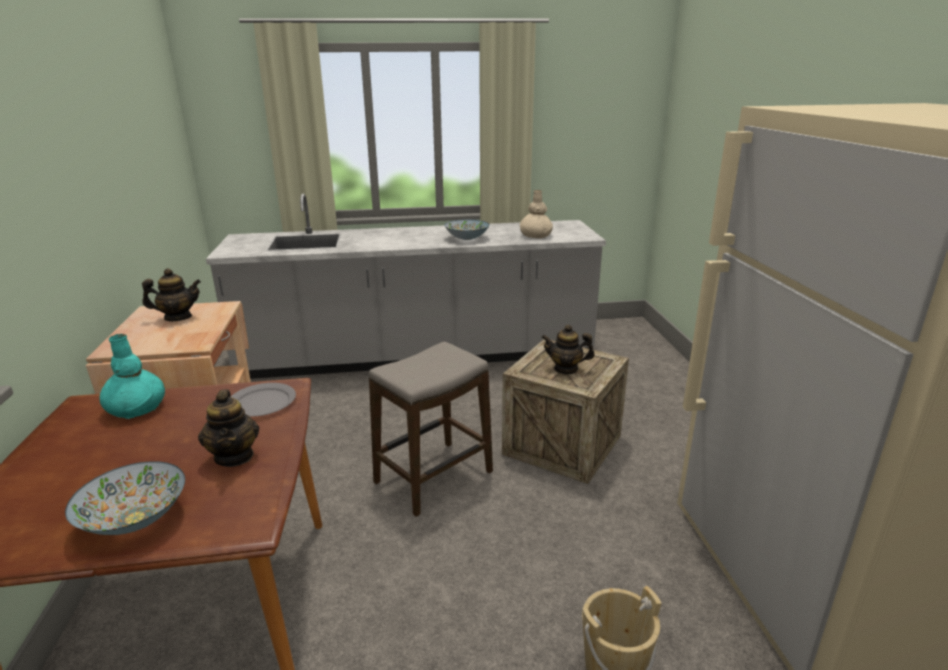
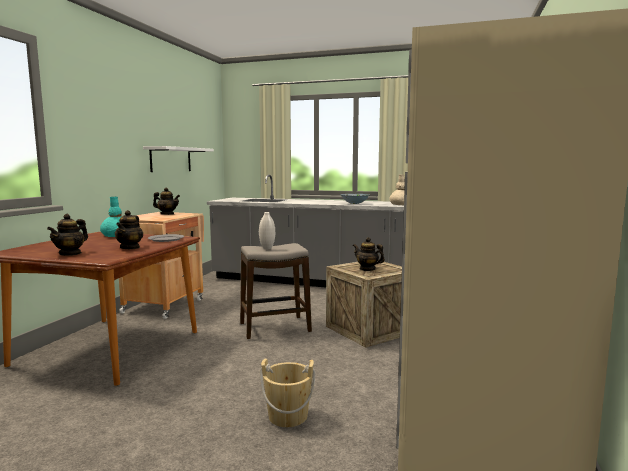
camera: 25 degrees right, 15 degrees down
bowl [65,461,185,535] -> teapot [47,214,88,256]
none -> white shelf [143,146,214,172]
none -> white vase [259,212,275,249]

